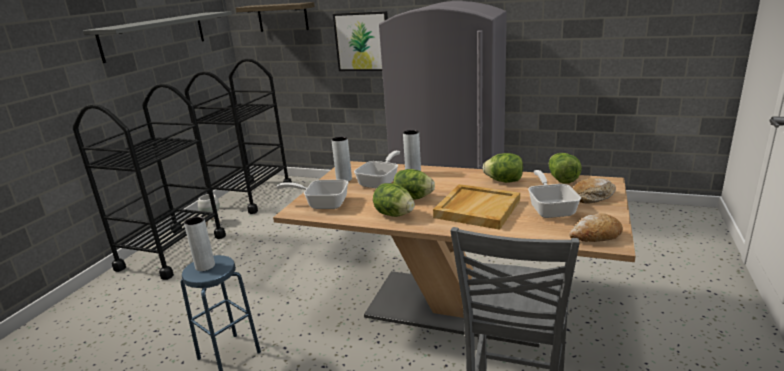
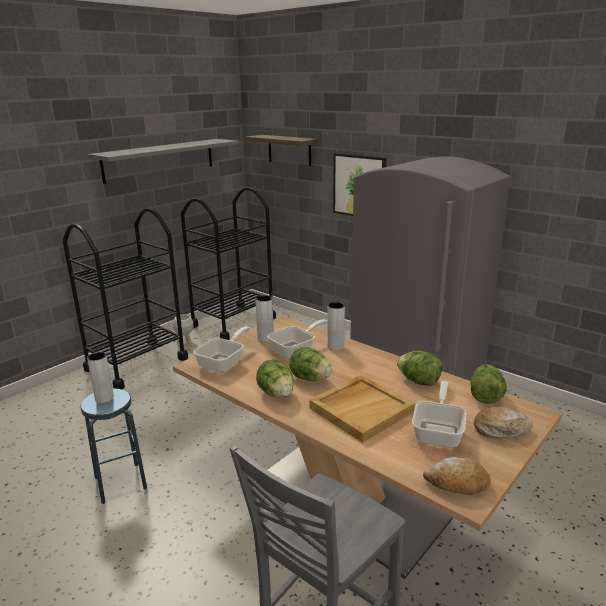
camera: 20 degrees right, 0 degrees up
frying pan [277,180,348,209] -> frying pan turned 90 degrees clockwise [193,326,250,373]

